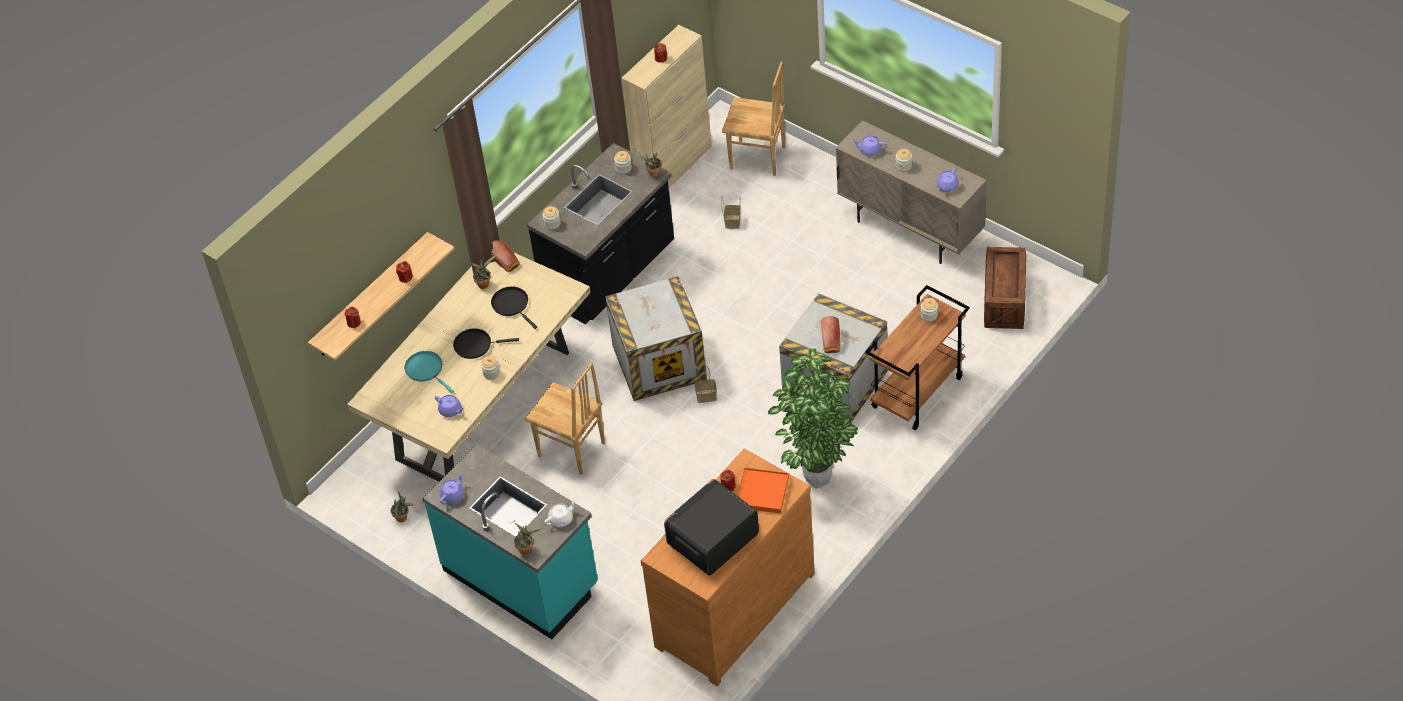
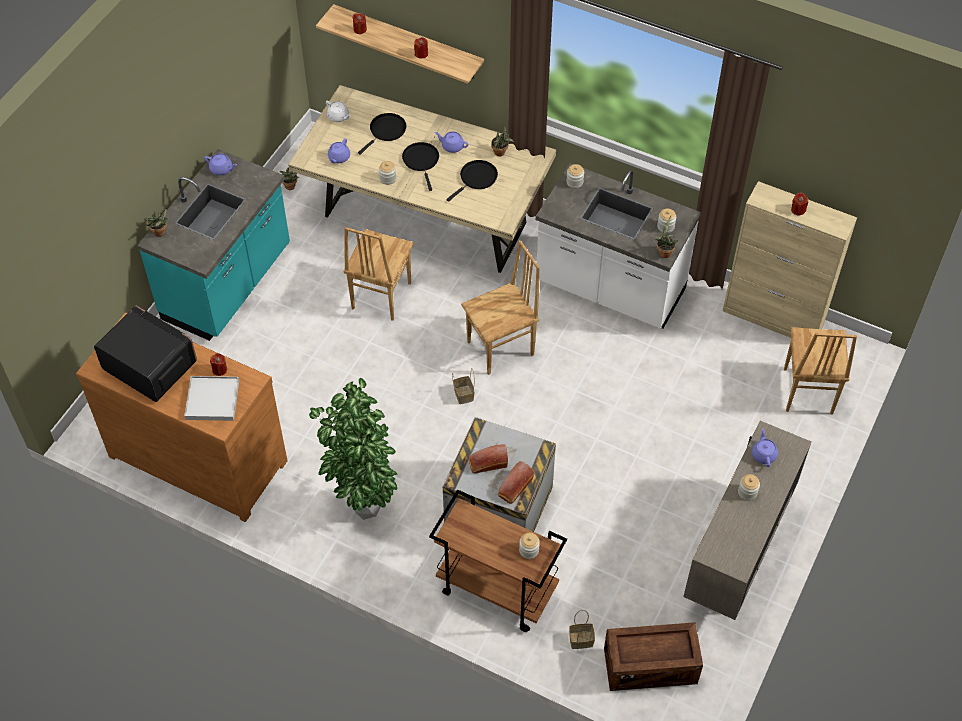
camera: 75 degrees right, 5 degrees up
turquoise frying pan [404,351,454,393] -> black frying pan [358,113,406,155]
bread [491,239,520,272] -> bread moved to [498,461,534,504]
black counter [527,143,674,324] -> white counter [536,163,701,329]
white teapot [544,500,576,527] -> white teapot moved to [326,101,351,122]
crate [605,276,707,401] -> brown chair [461,240,540,375]
basket [721,196,741,229] -> basket moved to [569,610,595,649]
orange tray [738,468,789,513] -> white tray [185,376,239,421]
purple teapot [937,168,959,192] -> purple teapot moved to [435,132,469,153]

